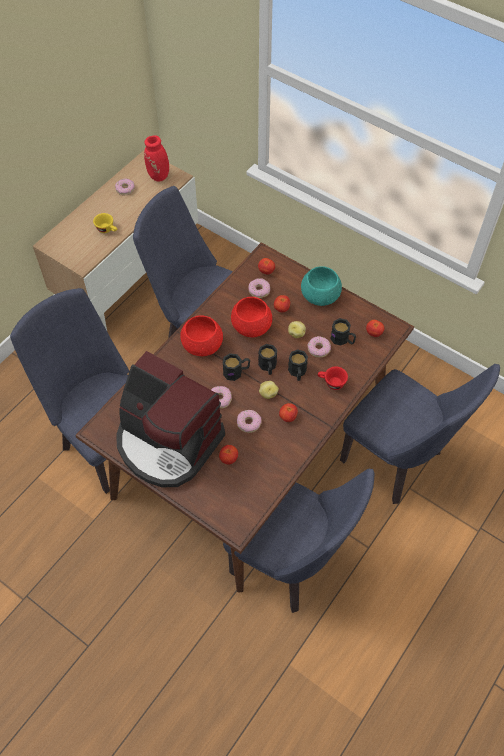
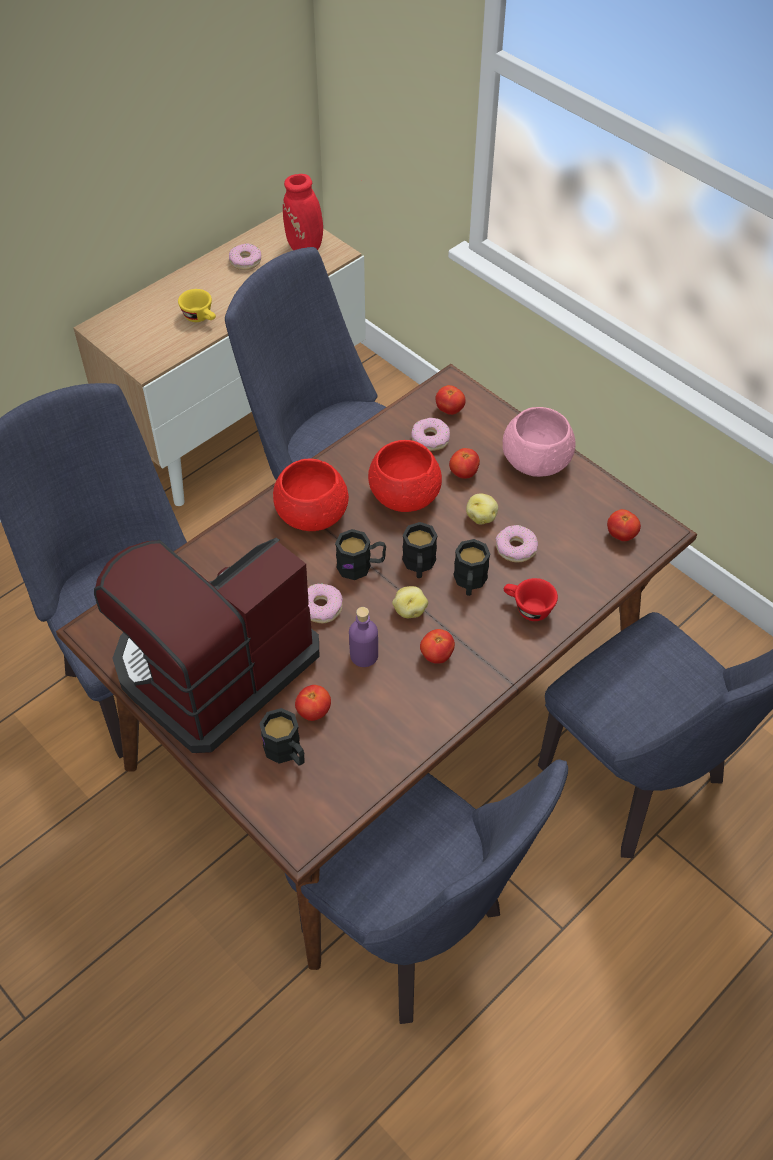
camera: 10 degrees right, 5 degrees down
coffee machine [117,351,225,487] -> coffee machine turned 90 degrees clockwise [94,538,319,753]
donut [237,410,261,433] -> purple bottle [349,607,378,667]
turquoise bowl [301,266,342,306] -> pink bowl [503,407,576,477]
black mug [330,318,356,345] -> black mug moved to [259,708,305,766]

